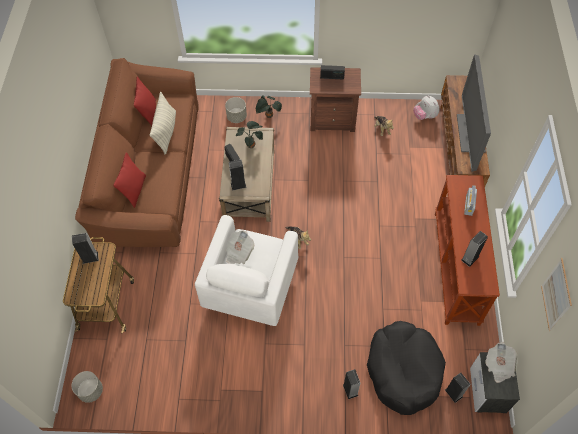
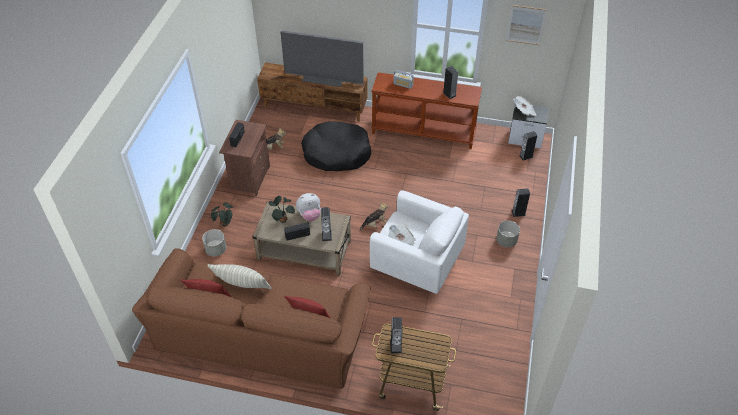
camera: 80 degrees left, 10 degrees down
grey planter [71,371,103,403] -> grey planter moved to [496,221,520,248]
black dog bed [367,321,446,415] -> black dog bed moved to [301,121,371,171]
plush toy [413,95,439,120] -> plush toy moved to [296,193,321,221]

